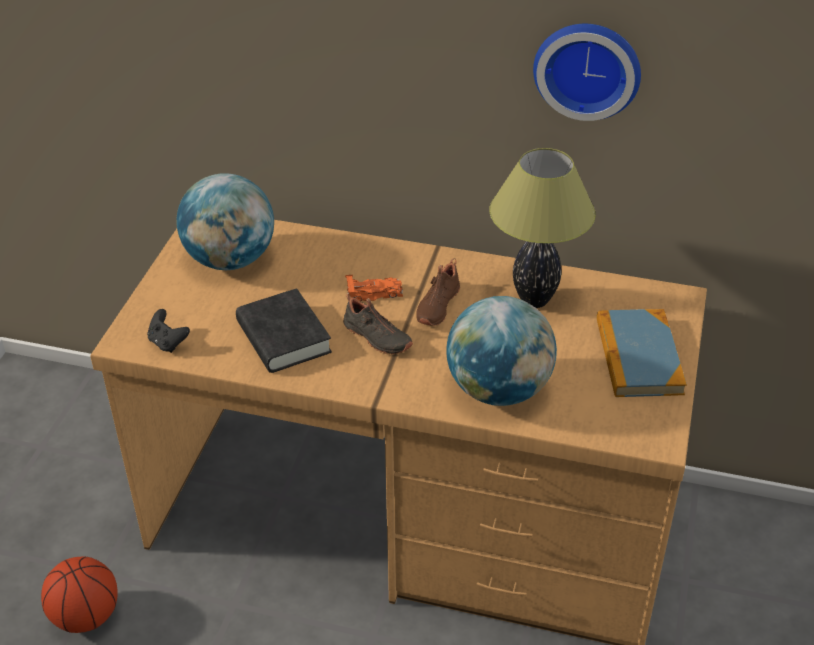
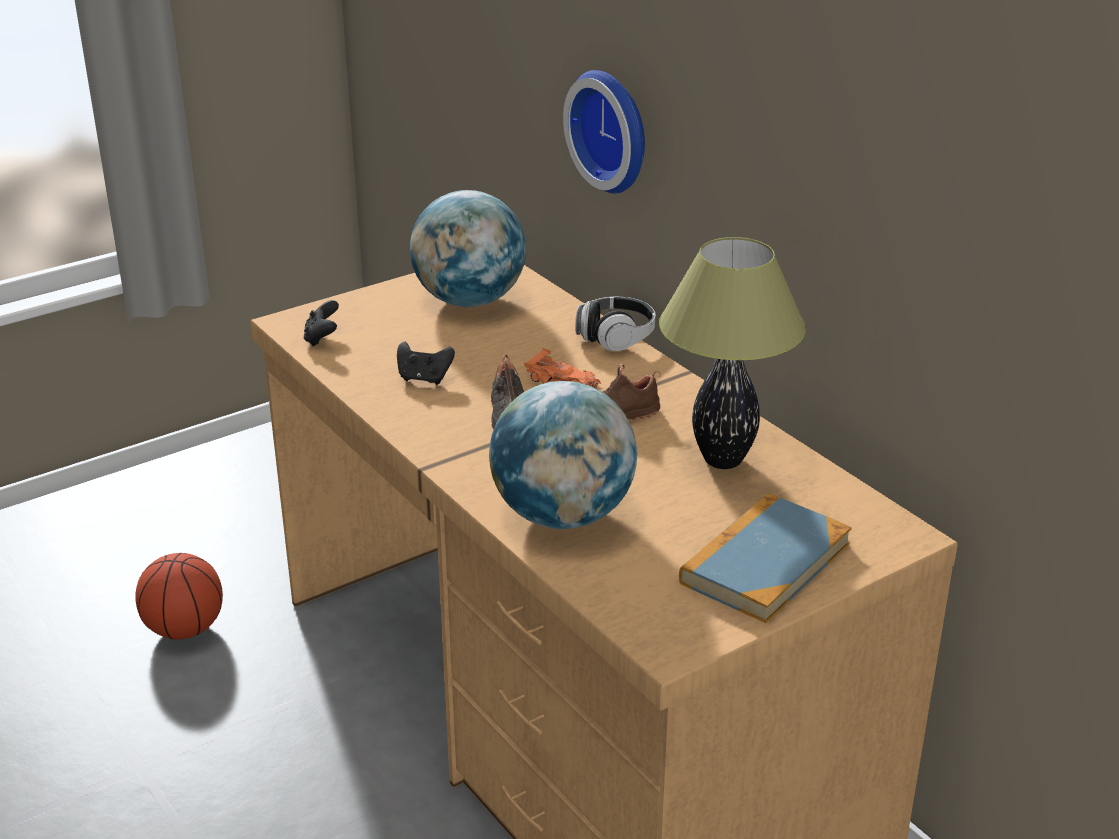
camera: 40 degrees right, 10 degrees down
black book [236,288,332,373] -> black game controller [397,342,455,385]
wall clock [533,24,641,121] -> wall clock moved to [563,70,645,194]
none -> headphones [575,297,655,351]

